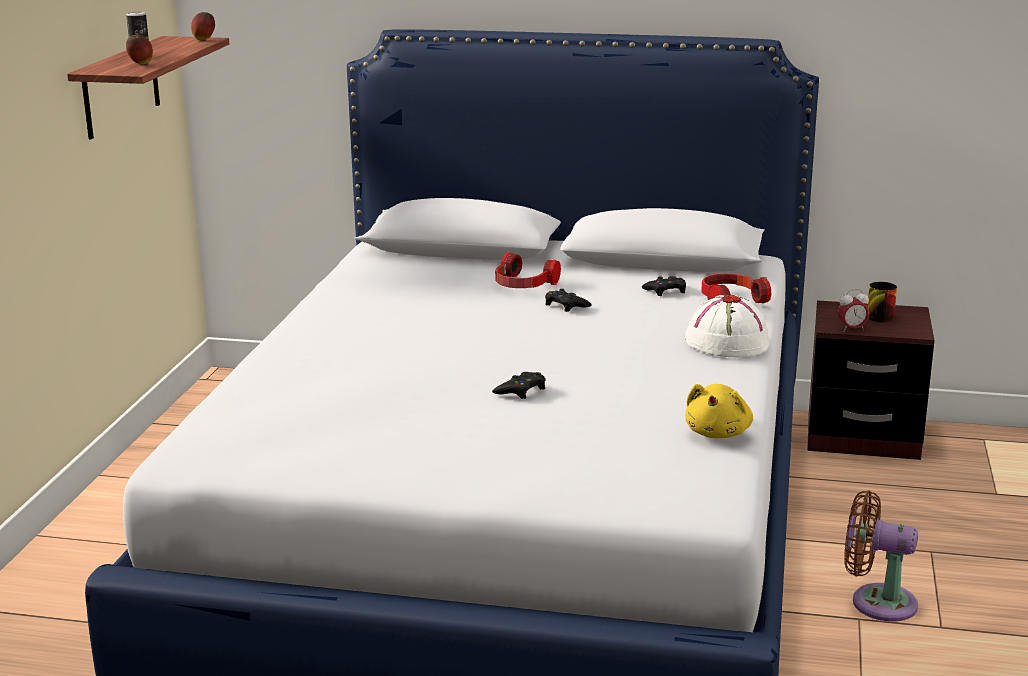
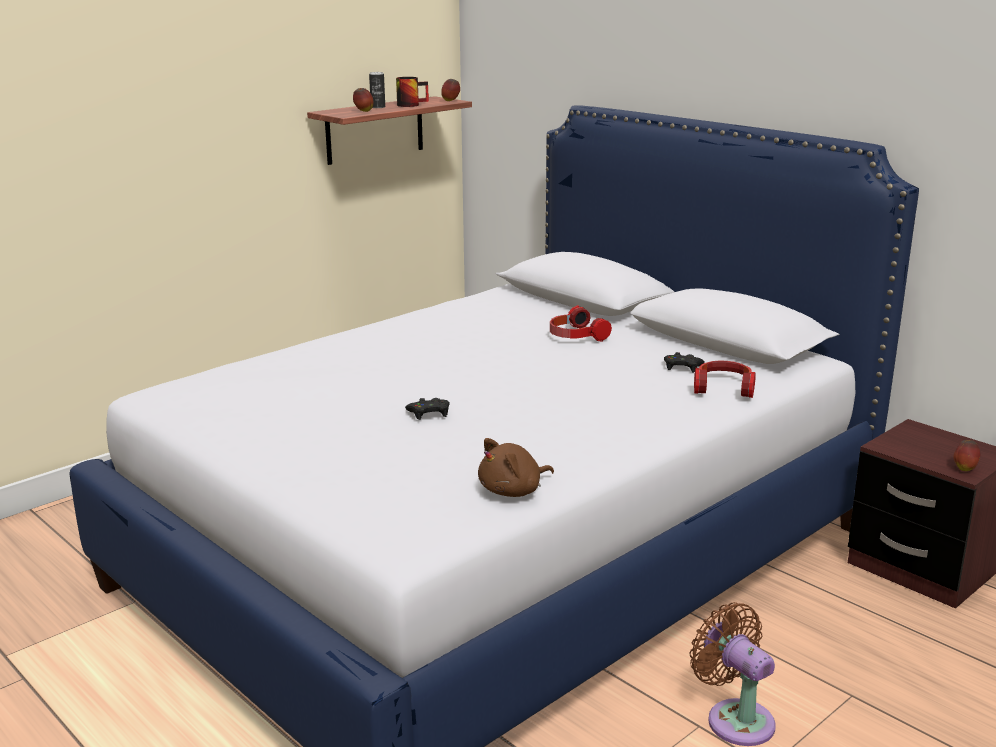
camera: 35 degrees right, 0 degrees up
black game controller [545,289,592,312] -> none
white hat [685,295,769,357] -> none
yellow plush toy [685,384,753,438] -> brown plush toy [478,438,554,497]
alarm clock [837,289,869,332] -> none
mug [867,282,897,322] -> mug moved to [396,77,429,107]
none -> apple [954,440,980,471]

